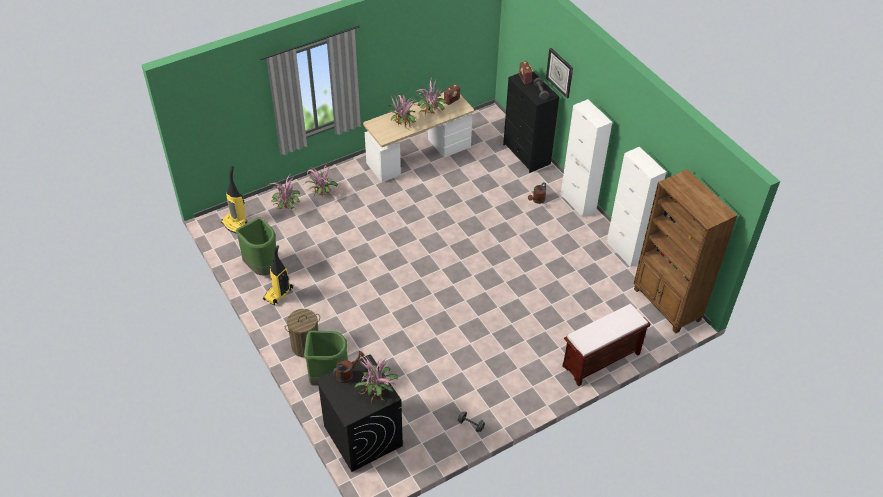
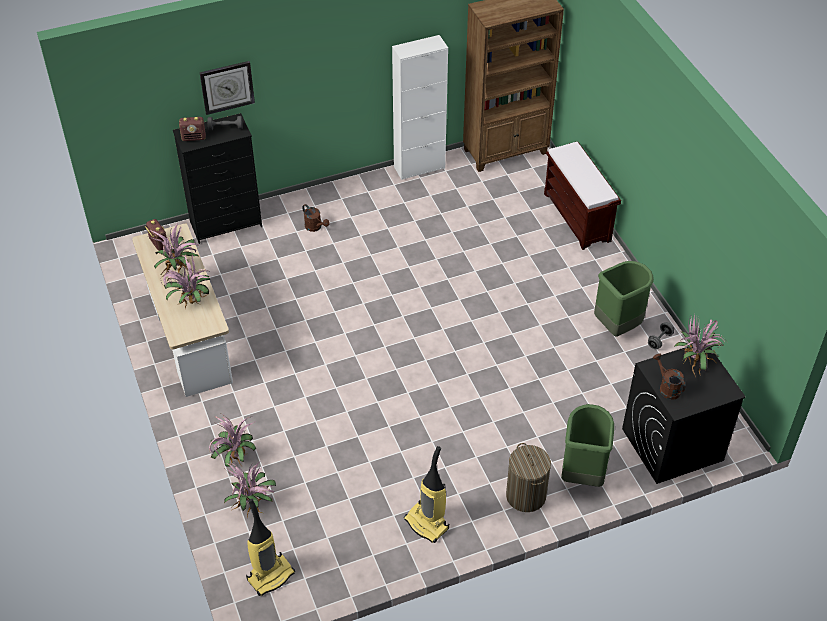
camera: 80 degrees left, 0 degrees up
green trash can [236,217,276,275] -> green trash can moved to [594,261,654,337]
white cabinet [561,99,612,218] -> none

